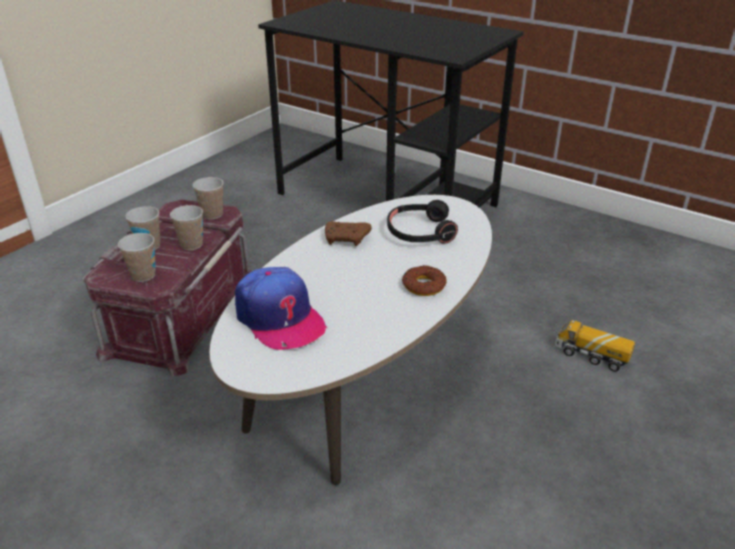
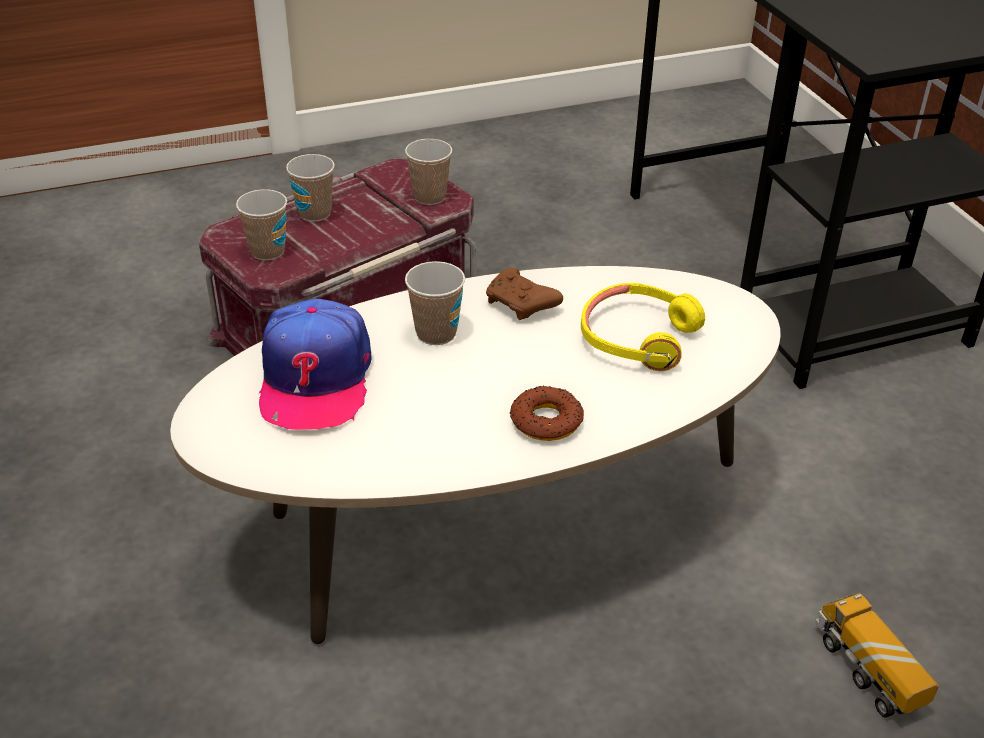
camera: 35 degrees right, 5 degrees up
cup [170,205,203,250] -> cup moved to [405,261,465,345]
black headphones [387,200,458,244] -> yellow headphones [581,283,705,371]

